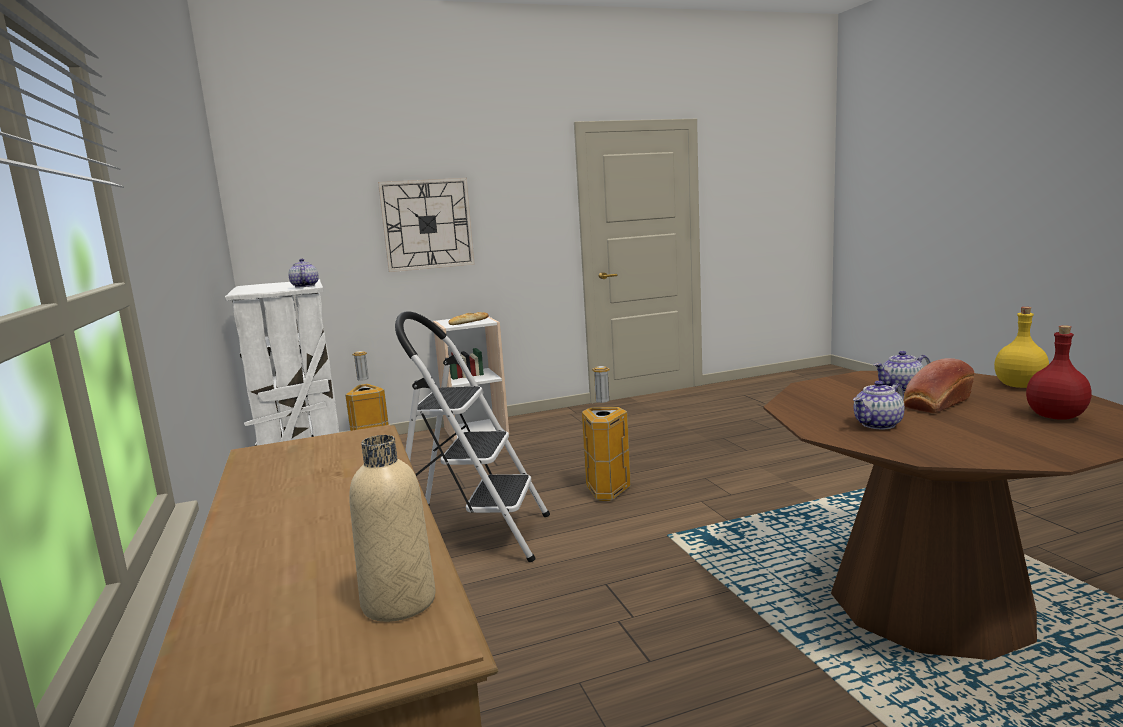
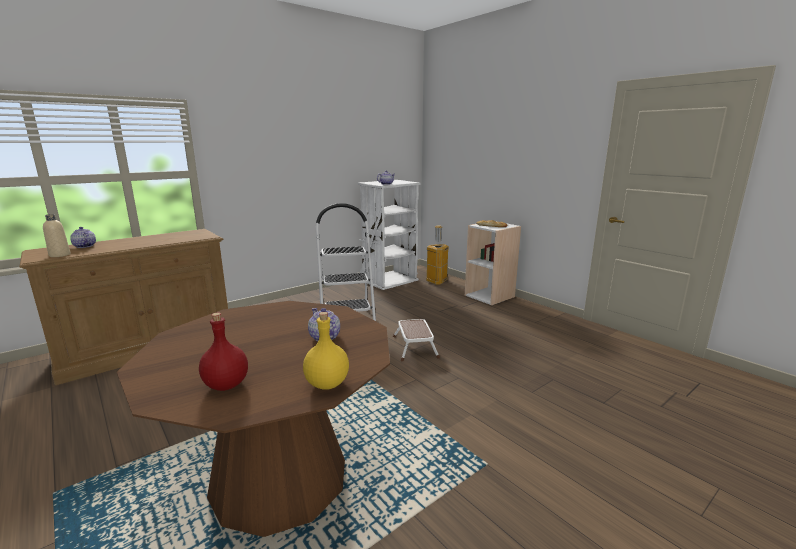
camera: 70 degrees right, 5 degrees up
wall clock [378,178,474,272] -> none
trash can [582,366,631,501] -> brown step ladder [393,319,440,361]
teapot [853,381,904,429] -> teapot moved to [70,227,96,248]
bread [903,358,974,413] -> none

